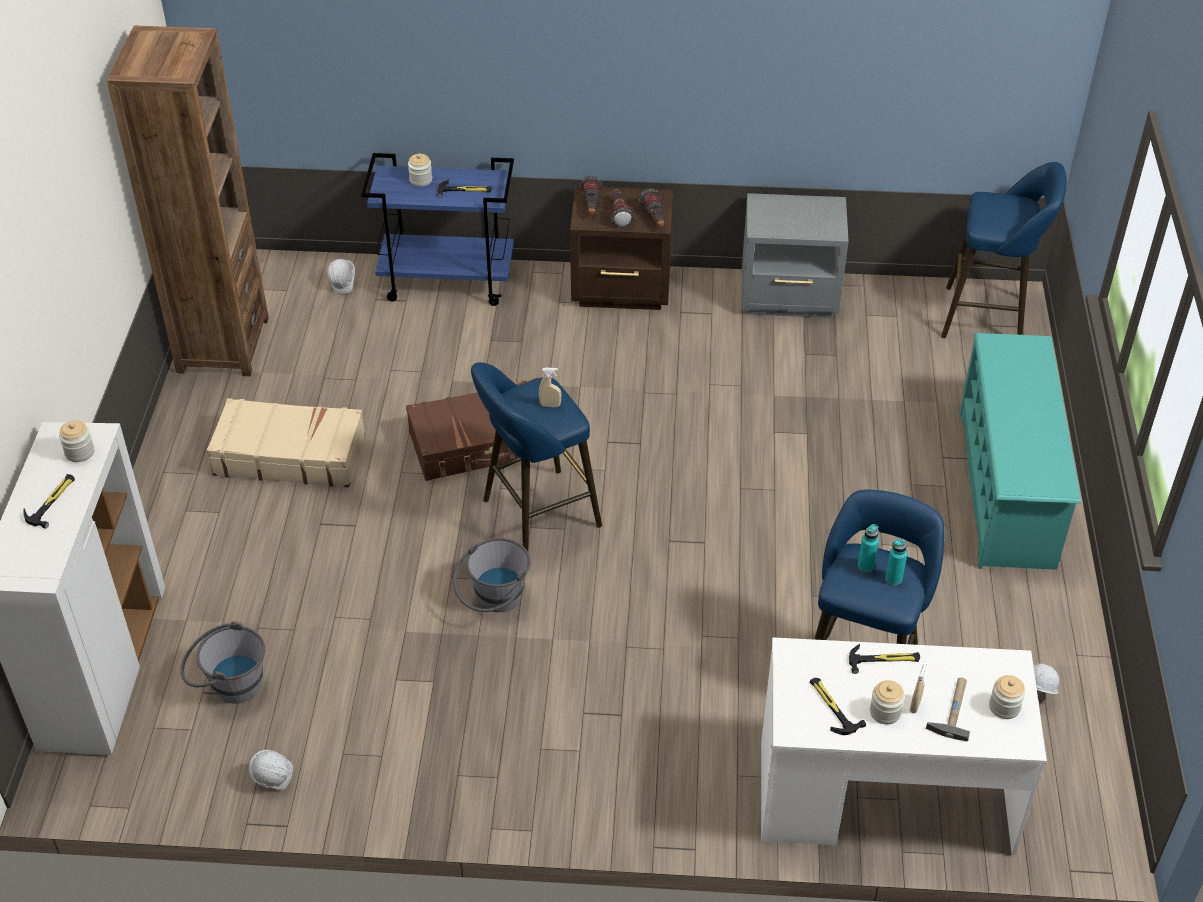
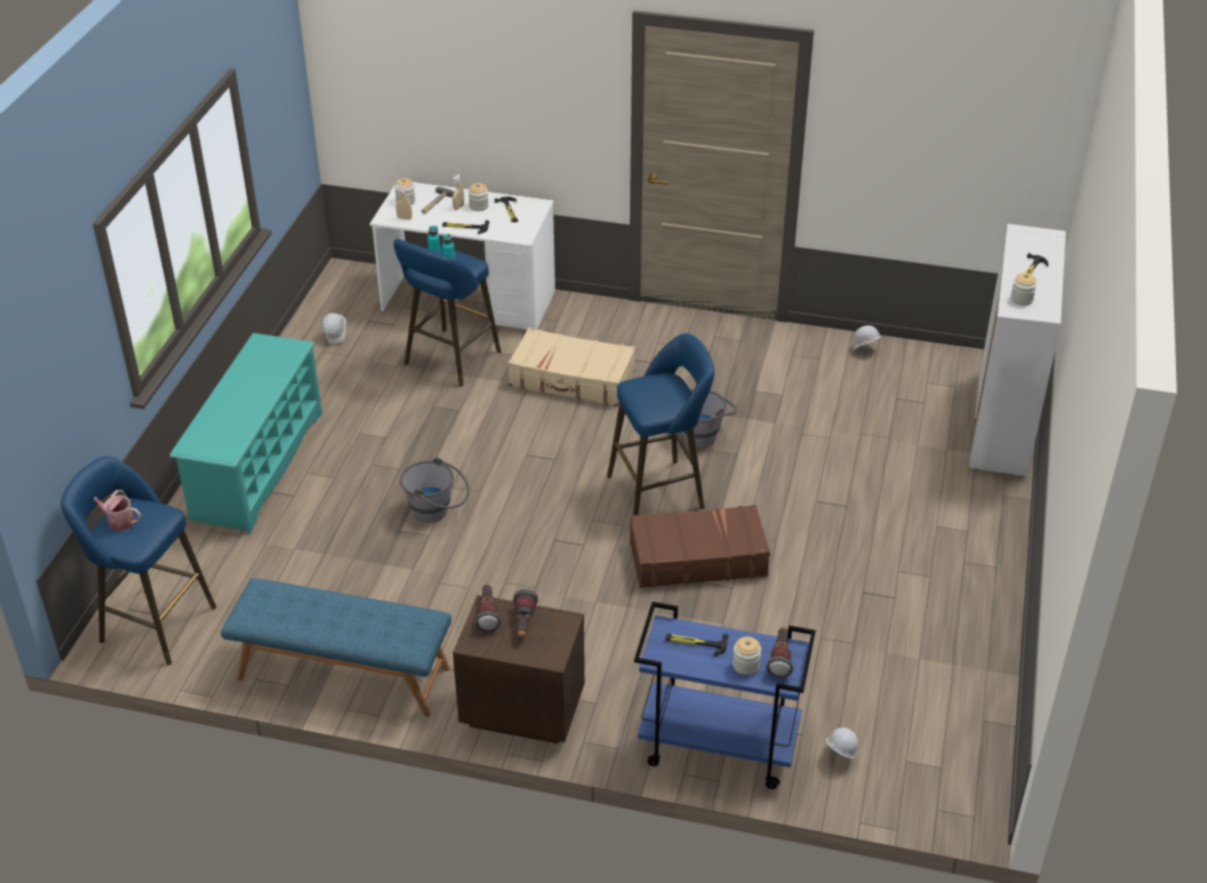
camera: 170 degrees left, 5 degrees down
brown bookcase [107,25,269,376] -> none
grey bucket [181,621,265,704] -> grey bucket moved to [400,457,470,523]
beige suitcase [207,398,365,488] -> beige suitcase moved to [508,328,636,406]
beige spray bottle [539,368,561,407] -> beige spray bottle moved to [396,185,412,220]
flashlight [580,176,602,215] -> flashlight moved to [766,627,794,678]
grey nightstand [742,193,849,318] -> blue bench [221,578,452,717]
none -> watering can [94,490,141,531]

